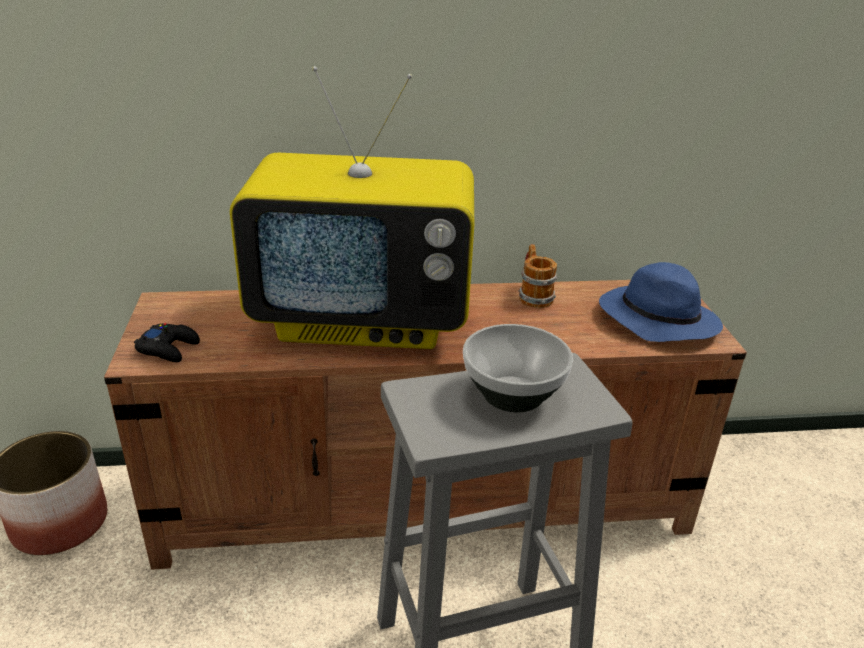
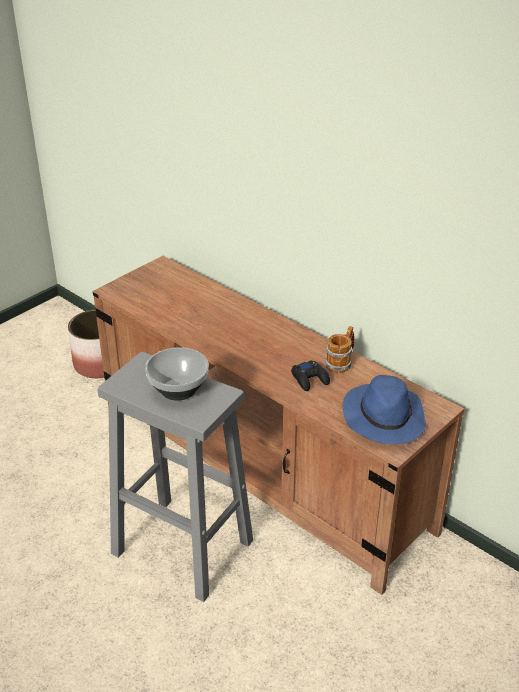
camera: 50 degrees right, 5 degrees up
black game controller [134,323,200,362] -> black game controller moved to [291,360,330,391]
television [230,66,474,349] -> none

